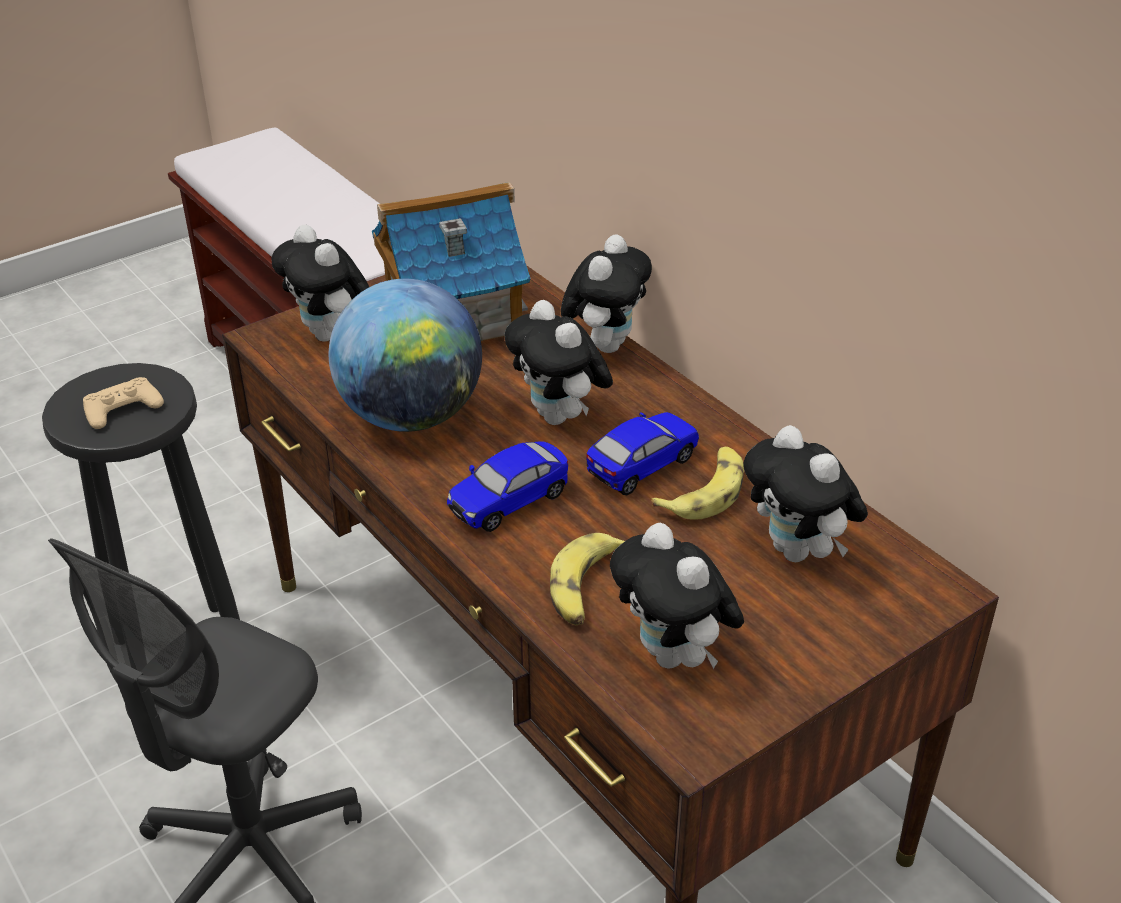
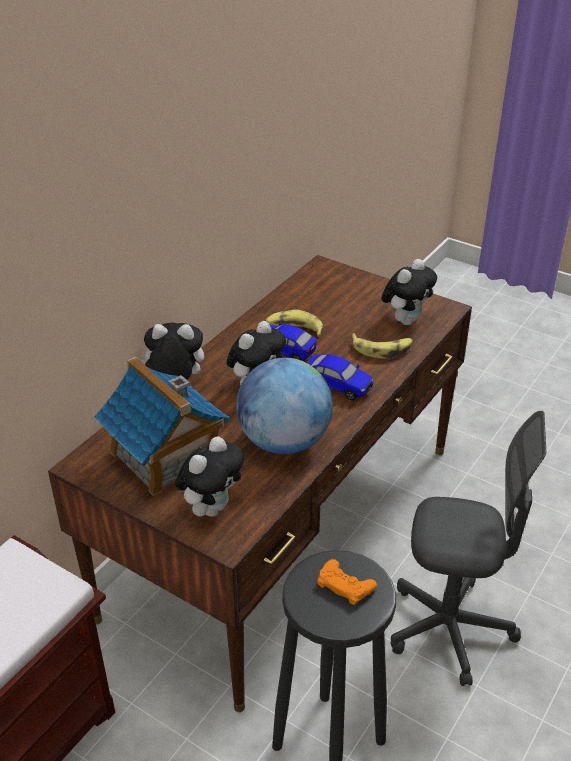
camera: 110 degrees left, 0 degrees up
beige game controller [83,377,164,429] -> orange game controller [317,559,377,605]
plush toy [743,425,868,562] -> none

